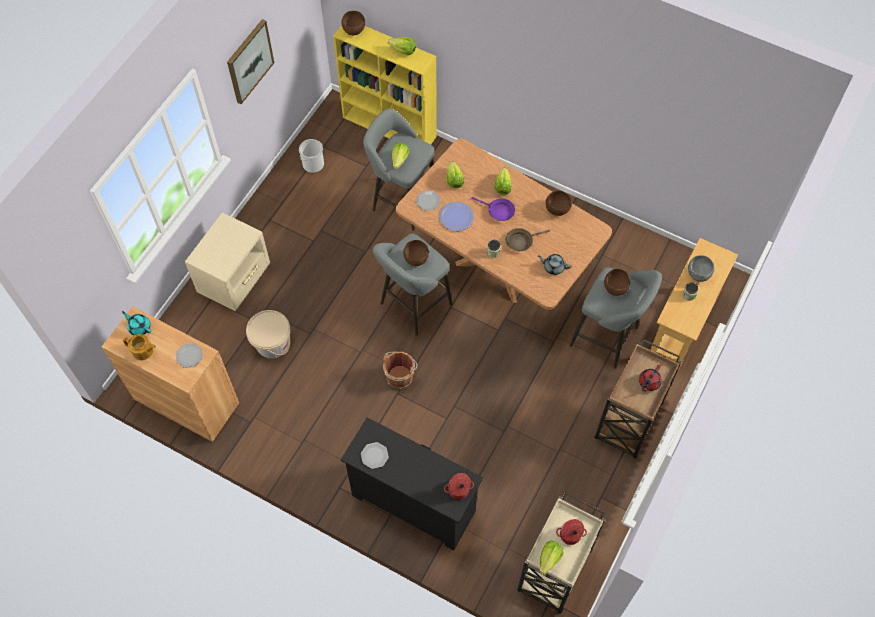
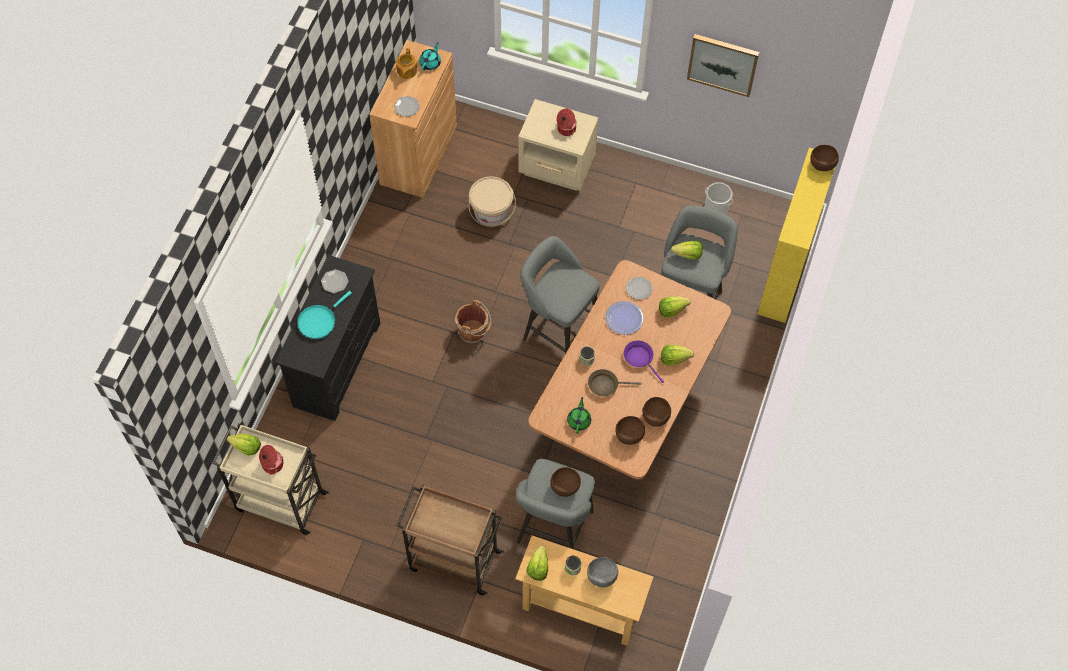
camera: 80 degrees right, 0 degrees up
lettuce [388,37,416,55] -> lettuce moved to [526,545,548,581]
brown bowl [403,240,429,266] -> brown bowl moved to [616,416,645,445]
cooking pot [444,473,474,499] -> cooking pot moved to [557,109,577,136]
purple frying pan [472,197,515,221] -> purple frying pan turned 120 degrees clockwise [624,340,664,383]
brown frying pan [506,228,550,251] -> brown frying pan turned 60 degrees counterclockwise [588,369,641,396]
grey teapot [538,254,571,275] -> green teapot [567,397,591,434]
red teapot [639,365,662,391] -> none
none -> turquoise frying pan [297,291,352,339]

